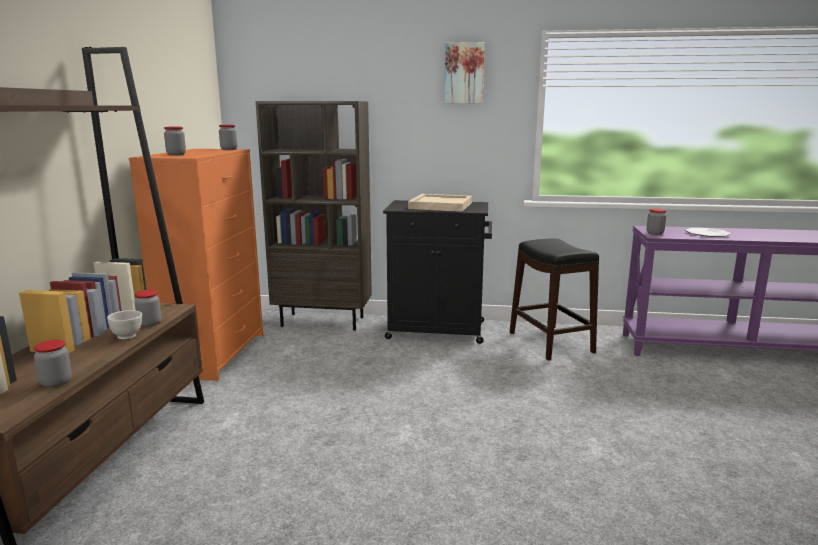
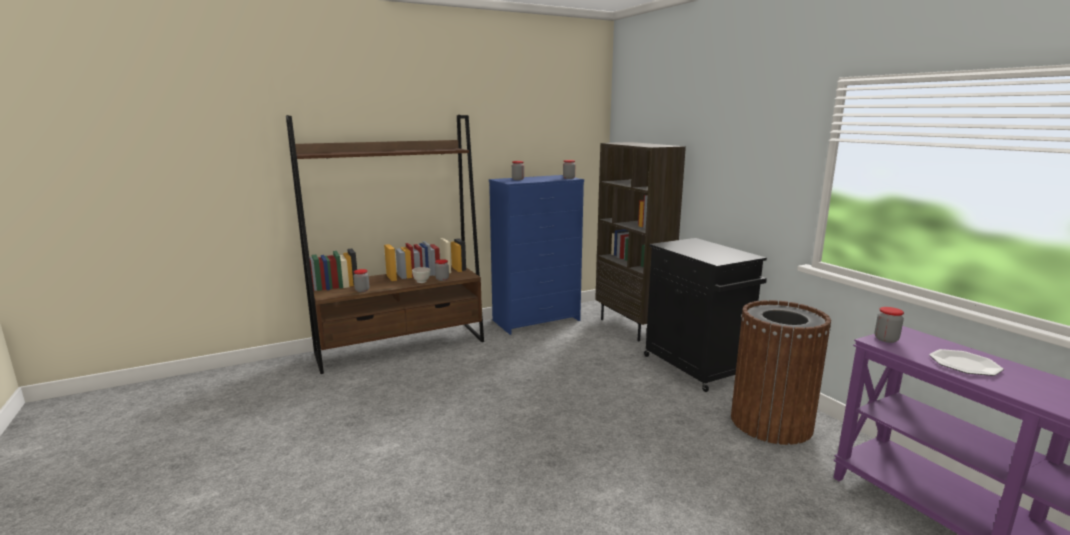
camera: 55 degrees right, 0 degrees up
orange dresser [129,149,263,381] -> blue dresser [489,175,584,335]
beige tray [408,194,472,212] -> none
picture [445,42,485,103] -> none
black stool [510,239,599,360] -> brown trash can [731,300,831,445]

